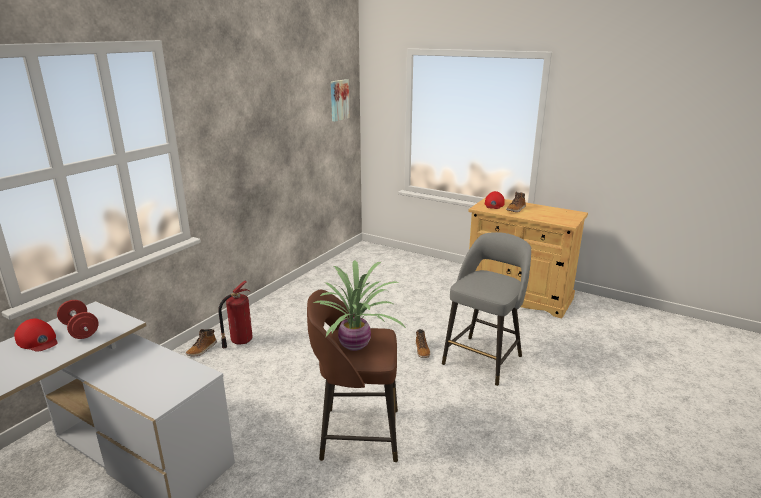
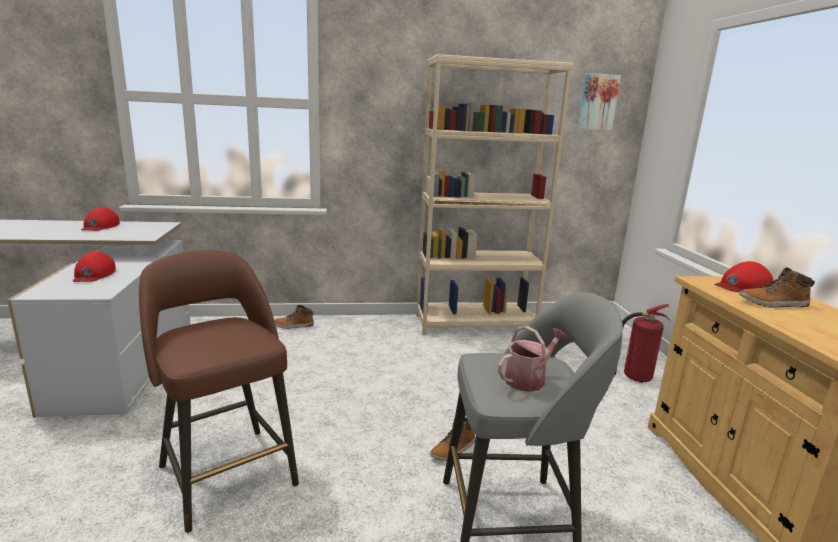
camera: 50 degrees right, 5 degrees down
red dumbbell [57,300,99,339] -> none
fire extinguisher [218,281,253,348] -> fire extinguisher moved to [615,304,670,383]
potted plant [313,260,406,351] -> none
none -> red cap [73,252,116,282]
none -> beige bookcase [416,54,573,335]
none -> watering can [498,326,568,392]

